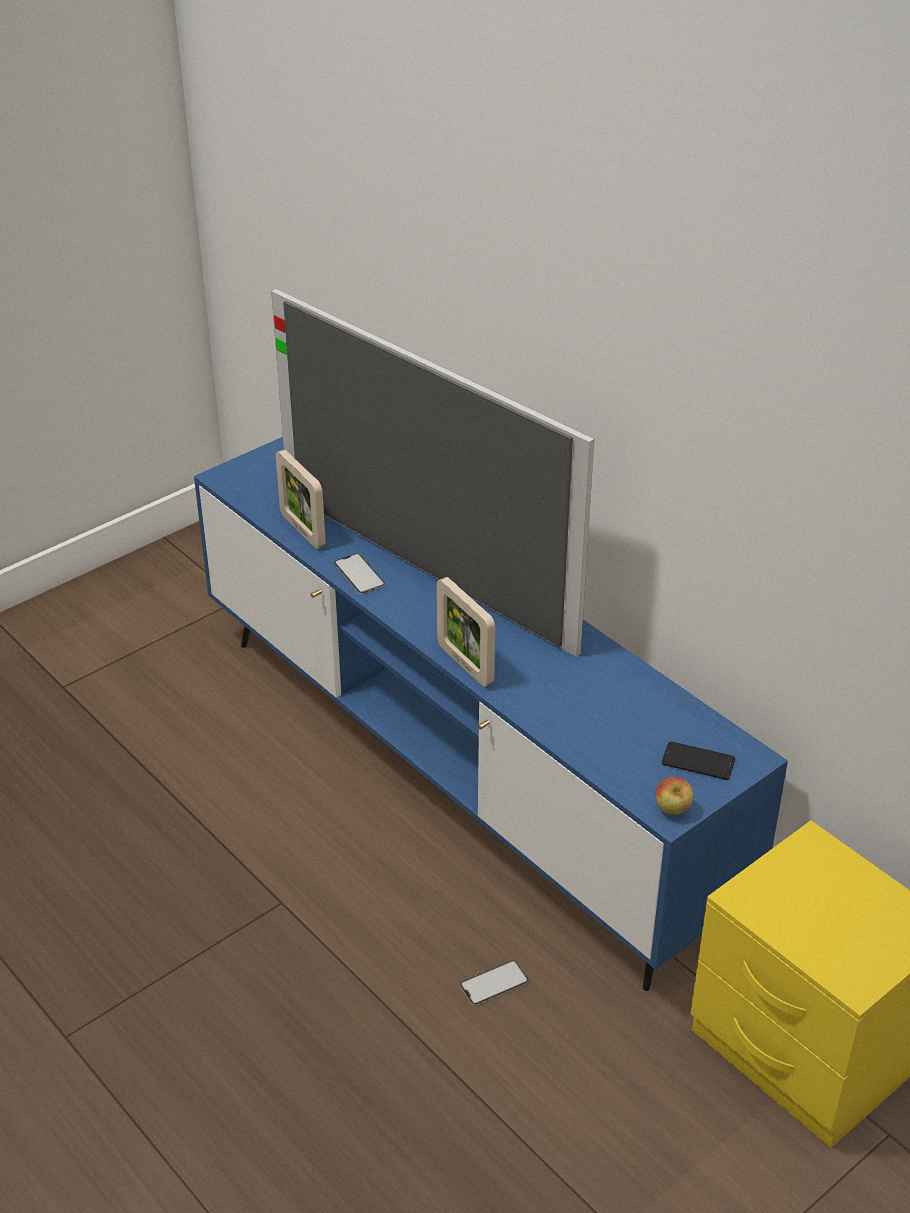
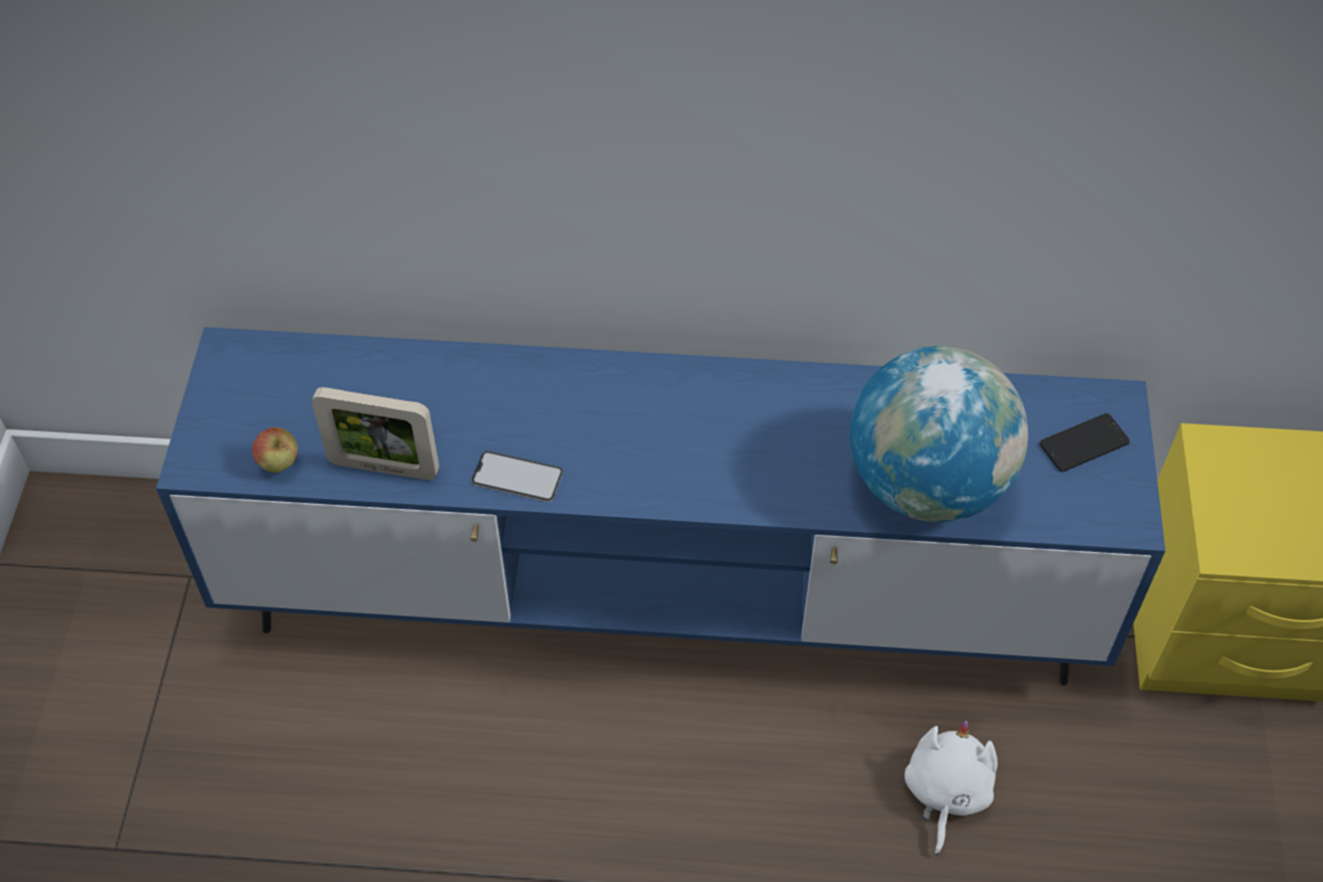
camera: 45 degrees left, 15 degrees up
television [271,289,594,657] -> none
picture frame [437,577,495,687] -> none
phone [460,960,529,1006] -> white plush toy [904,720,998,855]
apple [655,777,693,815] -> apple moved to [252,427,298,473]
none -> globe [850,346,1028,522]

